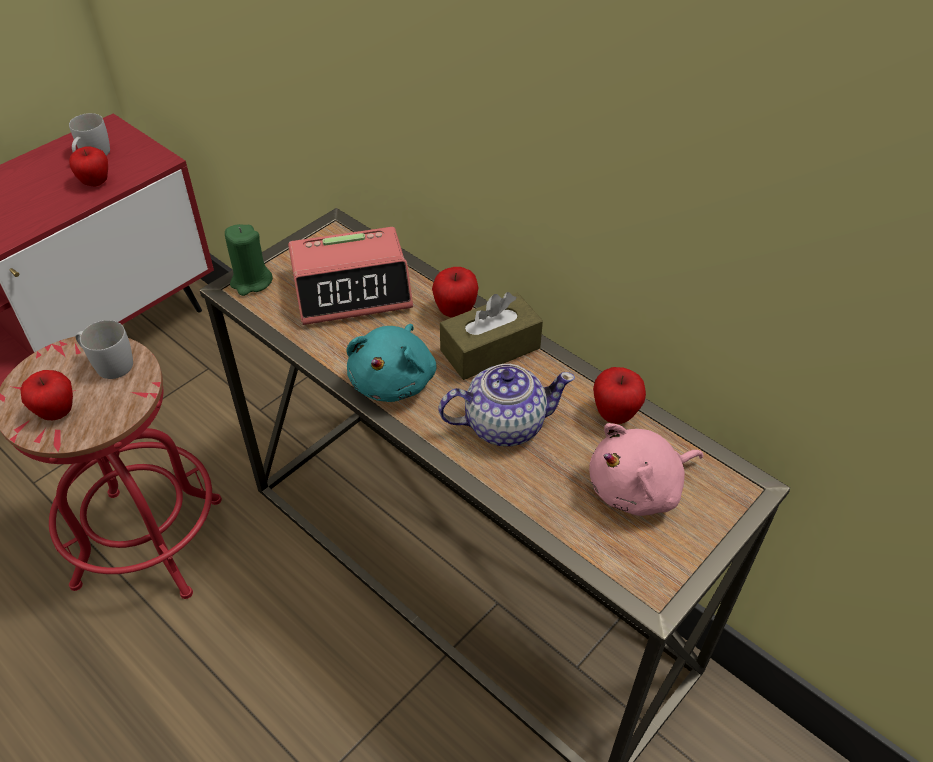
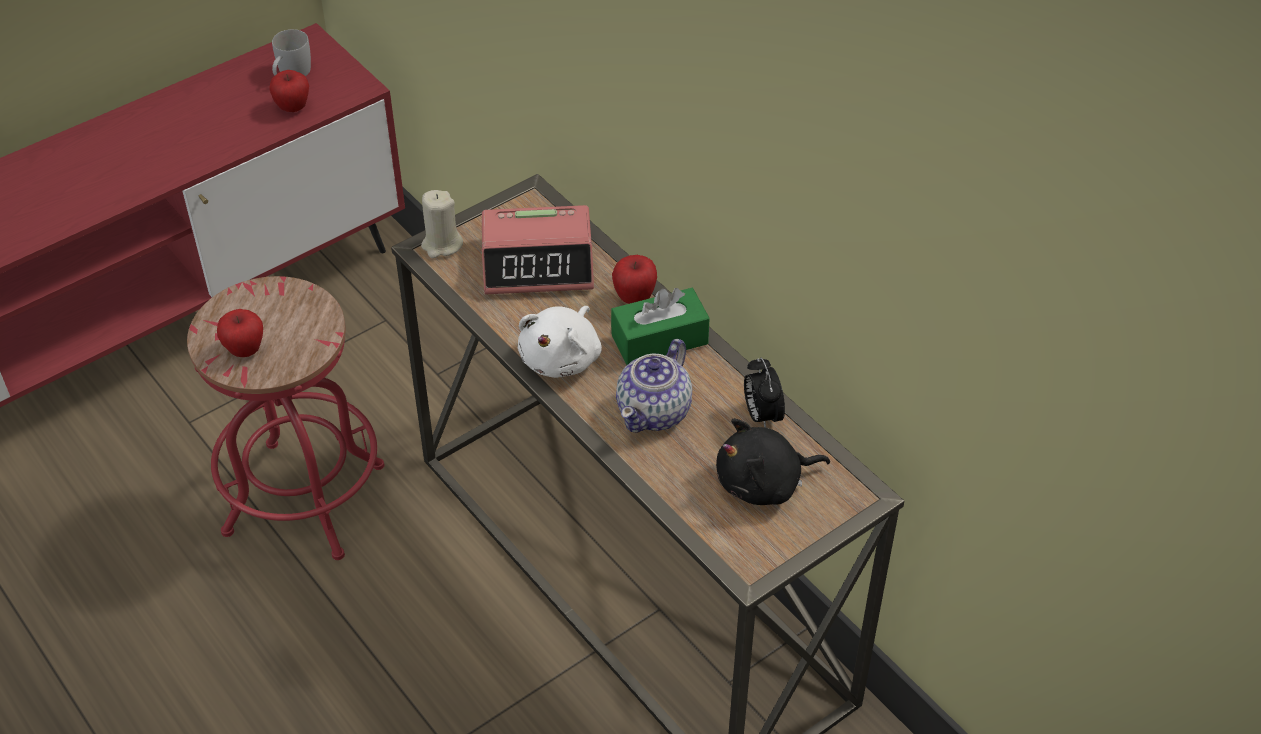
camera: 10 degrees right, 0 degrees up
white mug [76,320,133,379] -> none
green candle [225,224,273,296] -> beige candle [421,190,463,258]
turquoise plush toy [346,324,437,402] -> white plush toy [518,306,602,378]
teapot [438,364,575,446] -> teapot turned 120 degrees clockwise [616,339,692,433]
brown tissue box [440,292,543,380] -> green tissue box [611,288,710,365]
pink plush toy [589,423,704,516] -> black plush toy [716,418,830,505]
apple [593,367,646,424] -> alarm clock [744,358,785,428]

